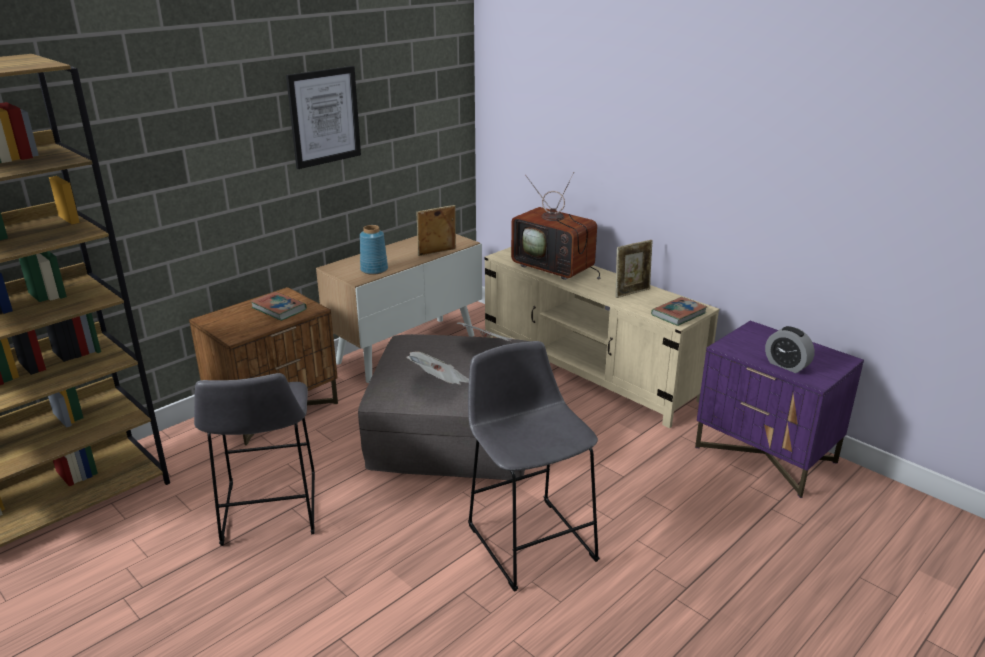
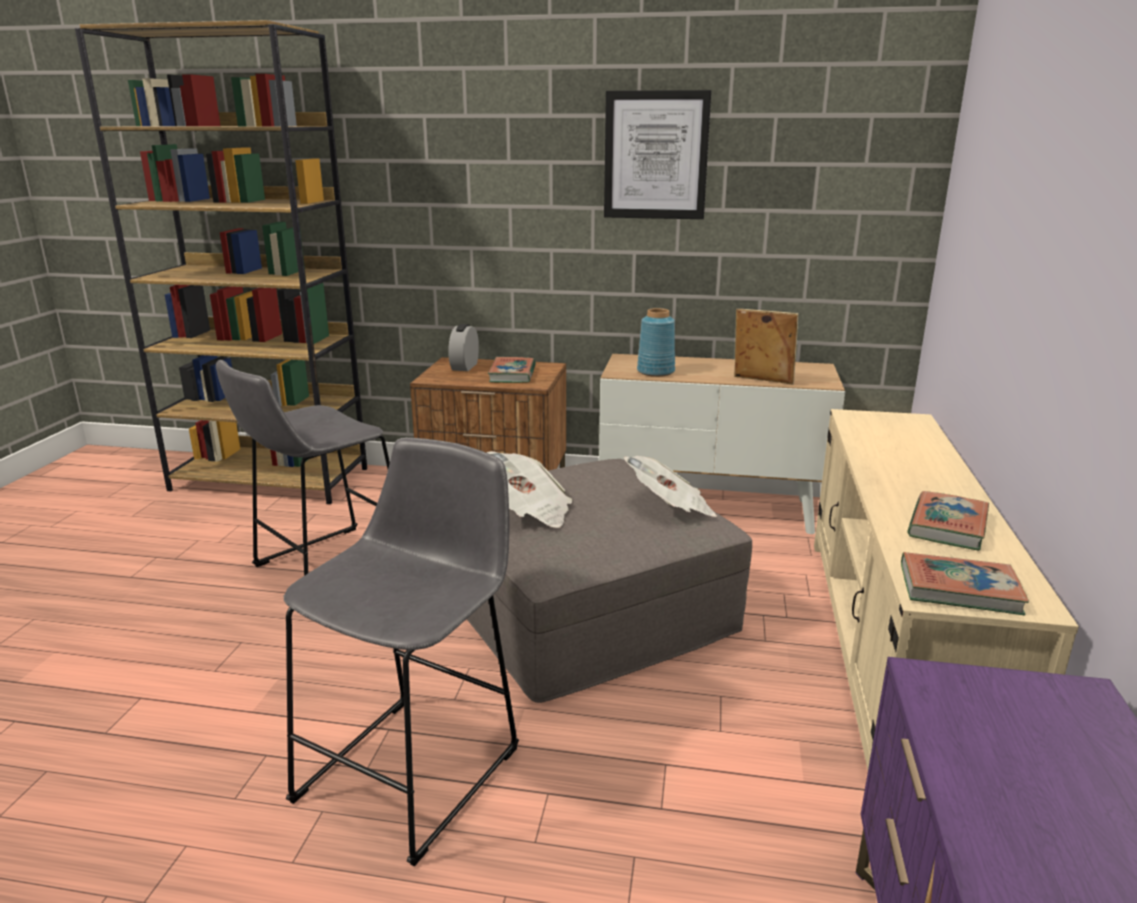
camera: 55 degrees right, 5 degrees down
television [511,172,600,280] -> none
picture frame [615,240,653,298] -> book [908,491,989,551]
alarm clock [765,326,815,373] -> alarm clock moved to [448,324,479,371]

